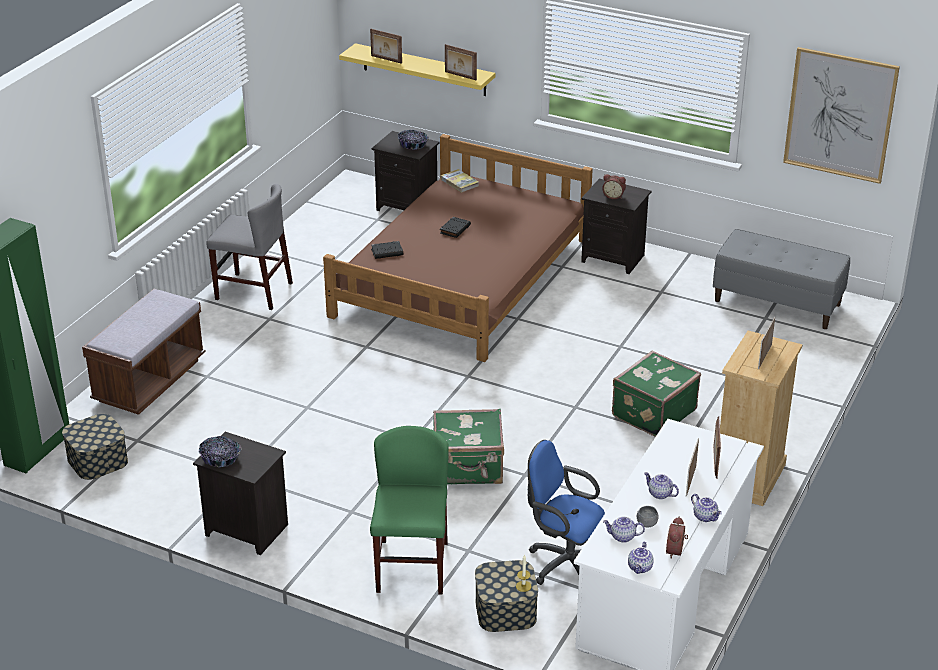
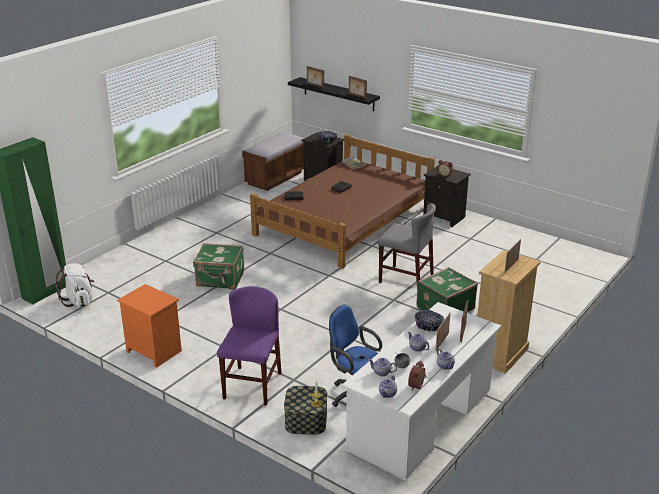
camera: 10 degrees right, 5 degrees down
storage box [62,414,128,480] -> white backpack [55,263,94,308]
brown bench [82,289,206,415] -> brown bench moved to [242,132,304,191]
black nightstand [193,432,288,555] -> orange nightstand [117,284,182,368]
bowl [198,436,241,467] -> bowl moved to [415,310,444,331]
grey chair [206,184,293,310] -> grey chair moved to [378,203,436,288]
yellow shelf [339,43,495,96] -> black shelf [288,77,380,111]
green chair [370,426,449,595] -> purple chair [217,286,281,405]
green suitcase [433,409,504,484] -> green suitcase moved to [193,243,244,289]
grey bench [713,229,850,329] -> none
picture [783,47,900,184] -> none

